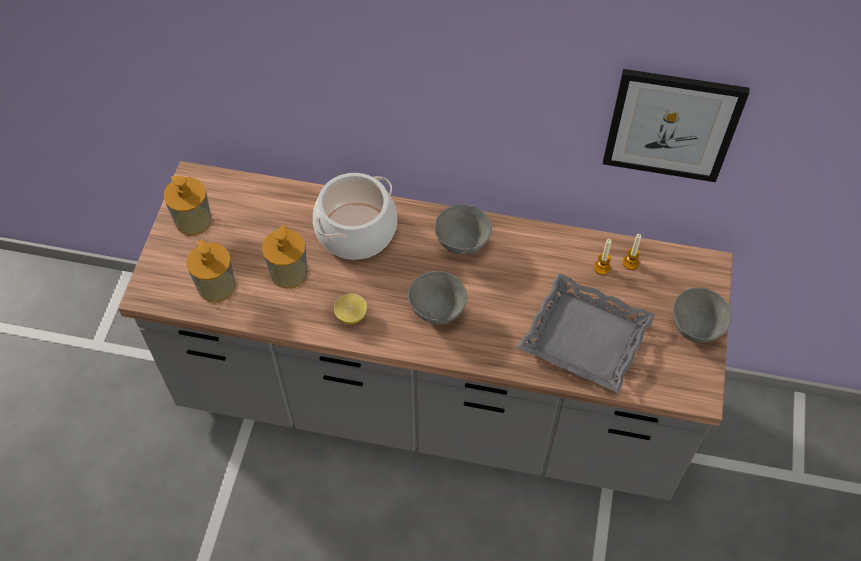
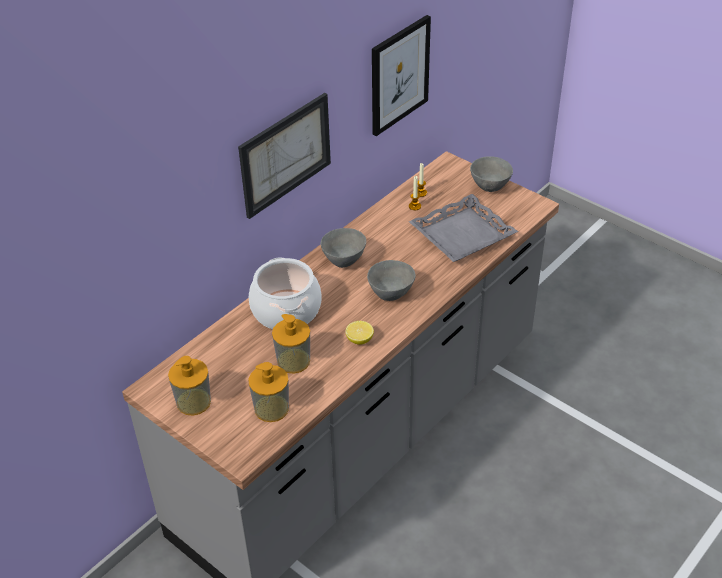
camera: 60 degrees left, 15 degrees down
none -> picture [238,93,331,219]

